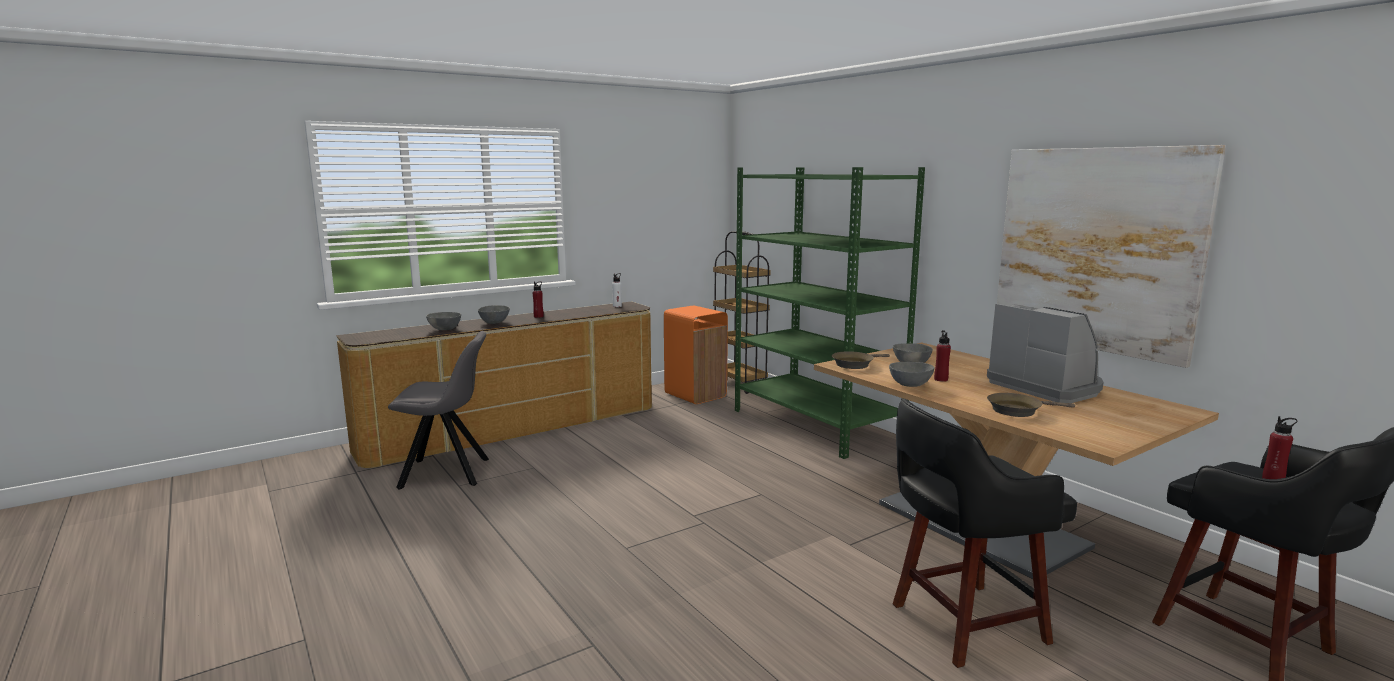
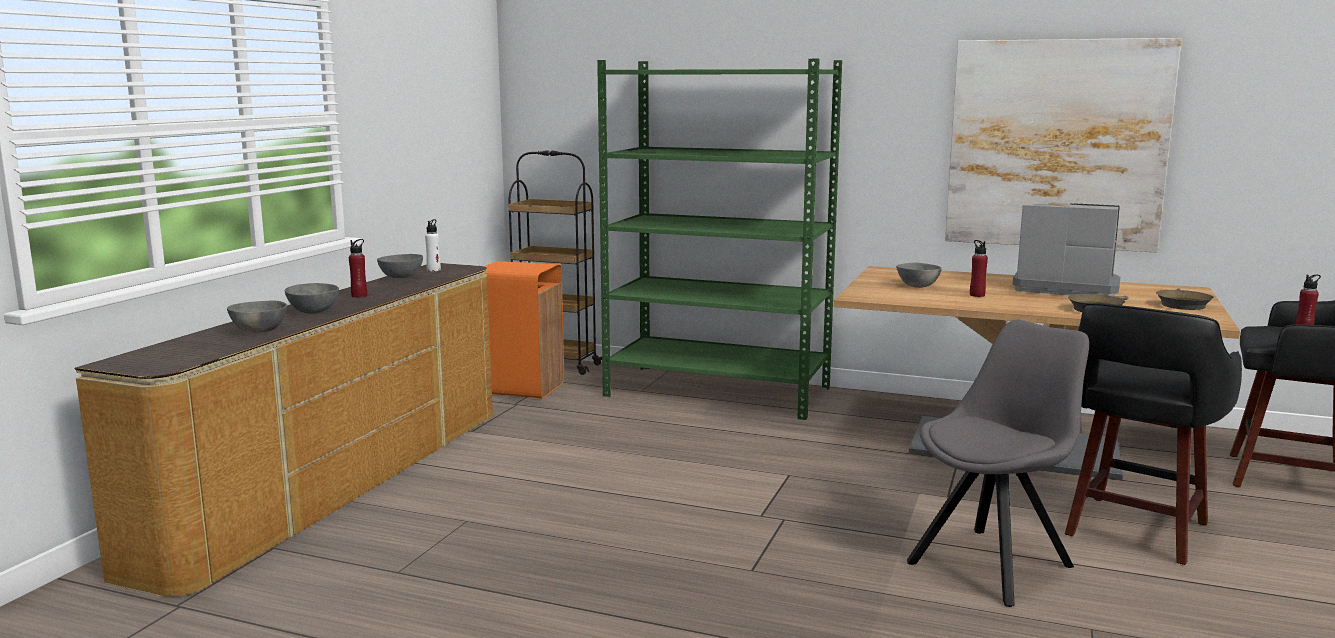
camera: 35 degrees left, 0 degrees up
grey chair [388,331,489,489] -> grey chair moved to [907,320,1089,607]
brown frying pan [832,351,890,369] -> brown frying pan moved to [1156,288,1214,310]
grey bowl [889,362,934,387] -> grey bowl moved to [377,254,423,278]

